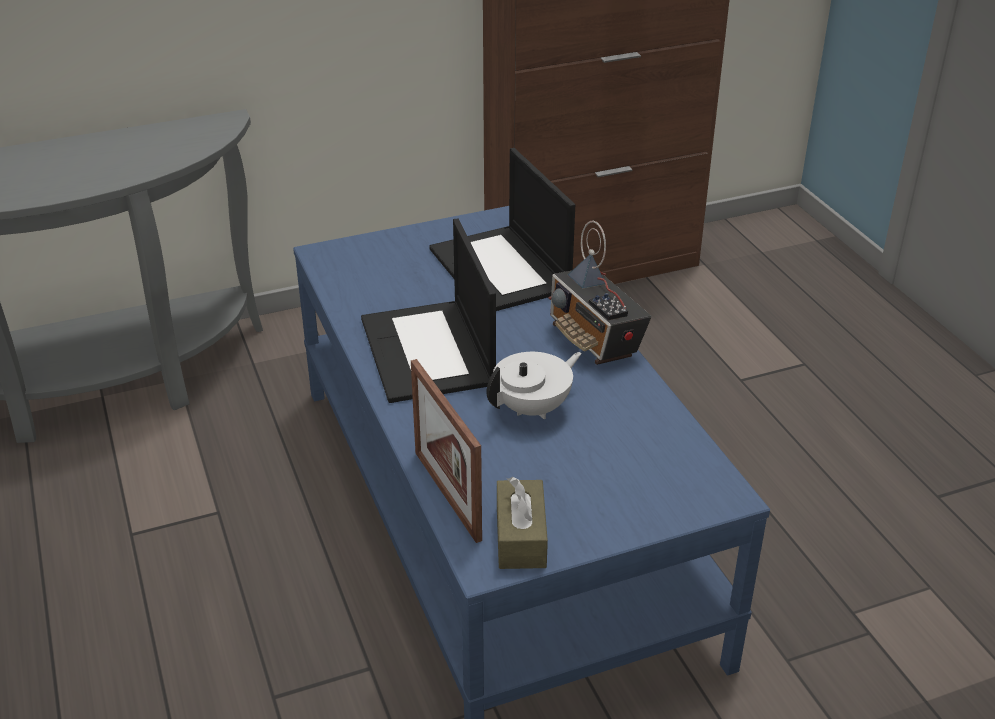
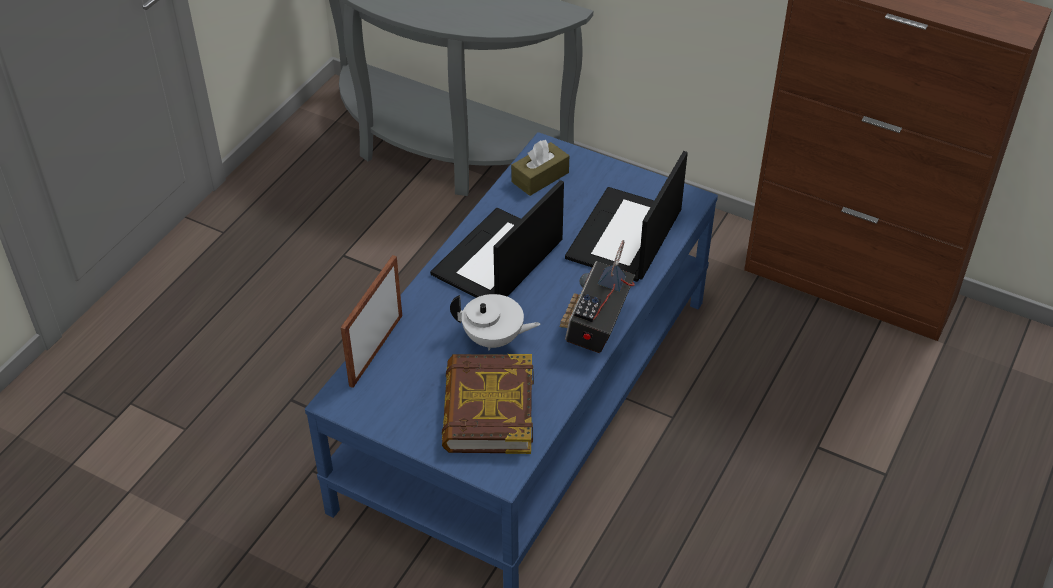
camera: 50 degrees right, 10 degrees up
brown tissue box [497,477,548,569] -> brown tissue box moved to [511,140,569,196]
none -> book [442,354,534,454]

